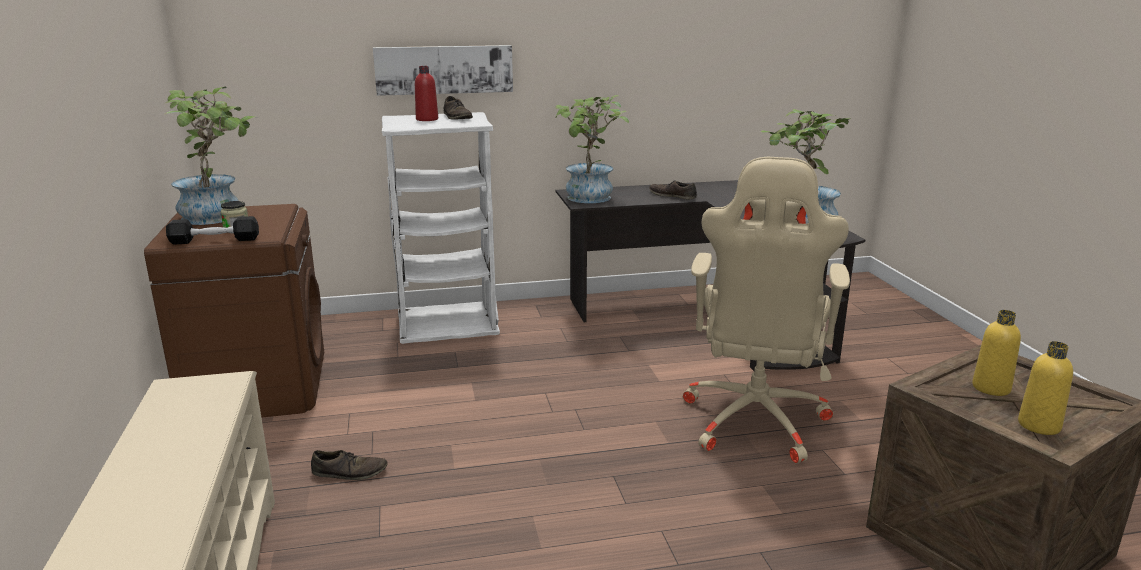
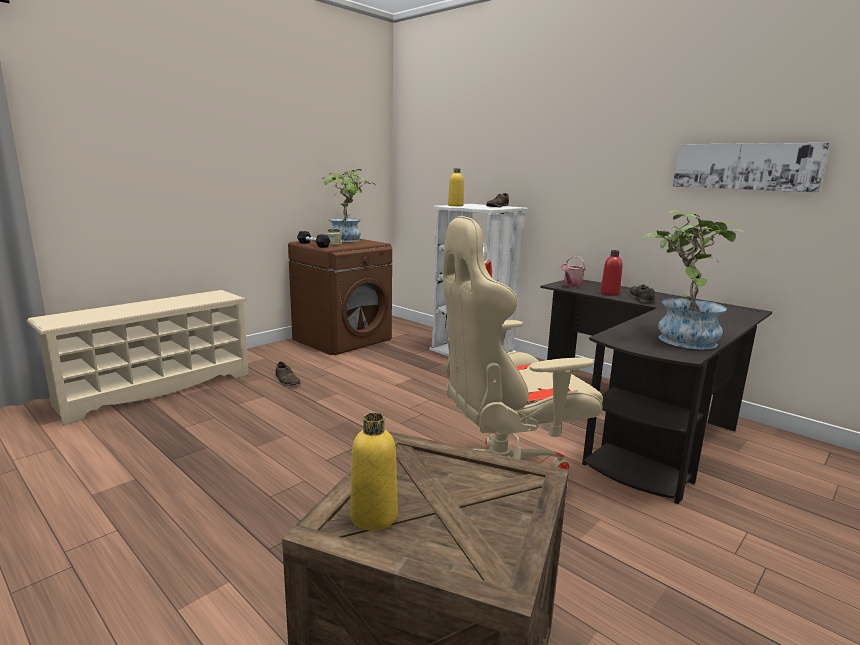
camera: 55 degrees right, 5 degrees down
picture [373,45,513,96] -> picture moved to [673,143,830,193]
red bottle [415,66,438,121] -> red bottle moved to [600,250,623,296]
potted plant [555,95,629,203] -> watering can [560,256,586,287]
yellow bottle [972,310,1021,396] -> yellow bottle moved to [448,168,464,206]

